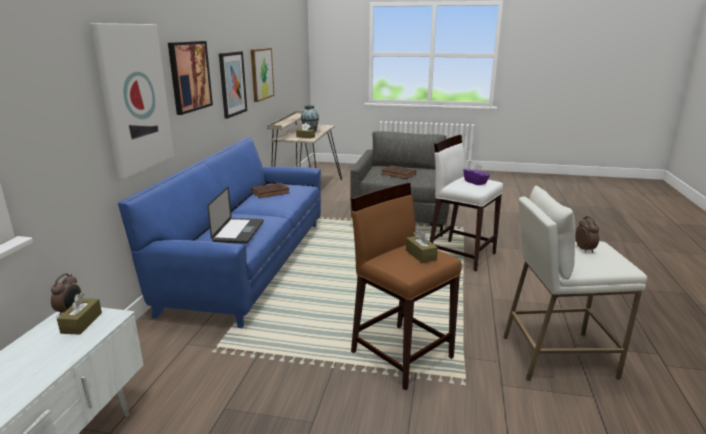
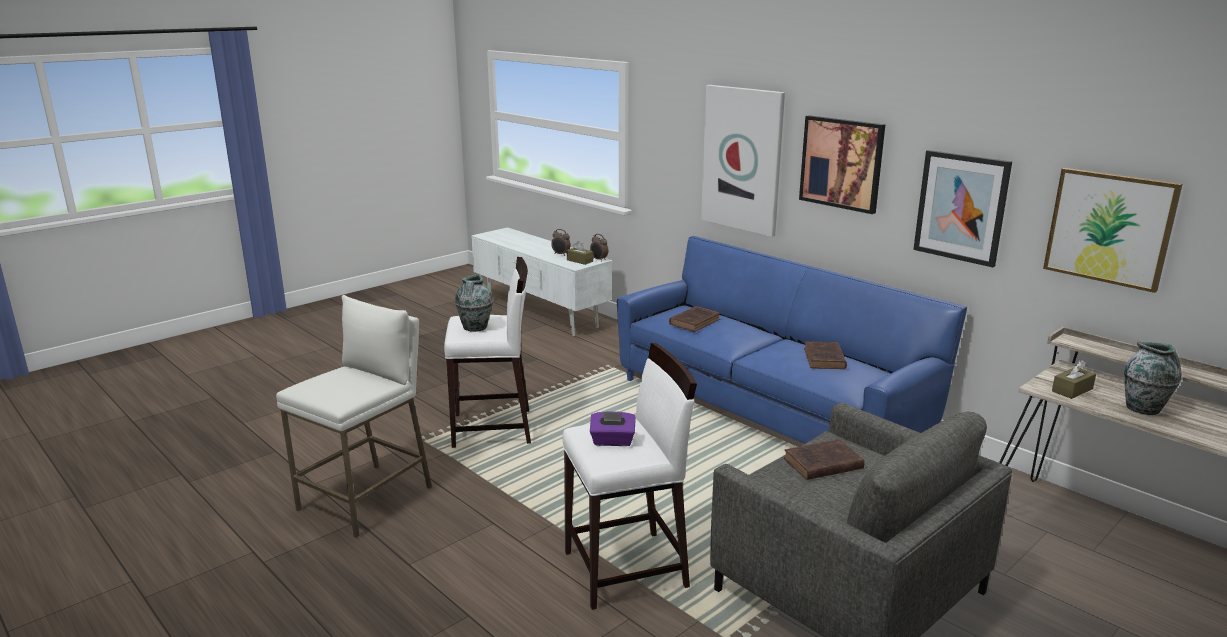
camera: 125 degrees right, 0 degrees up
laptop [207,187,264,244] -> brown book [669,306,720,332]
brown stool [351,183,462,390] -> white stool [444,257,531,448]
brown tissue box [406,229,438,263] -> vase [455,274,493,332]
alarm clock [576,216,599,253] -> alarm clock moved to [551,229,571,256]

